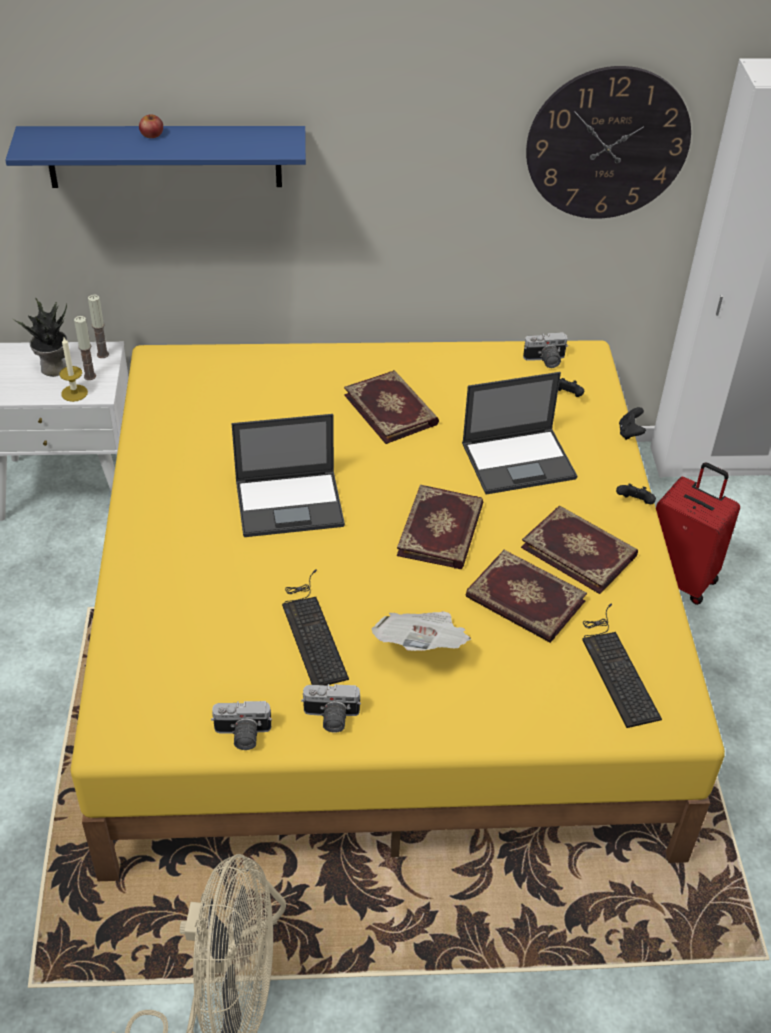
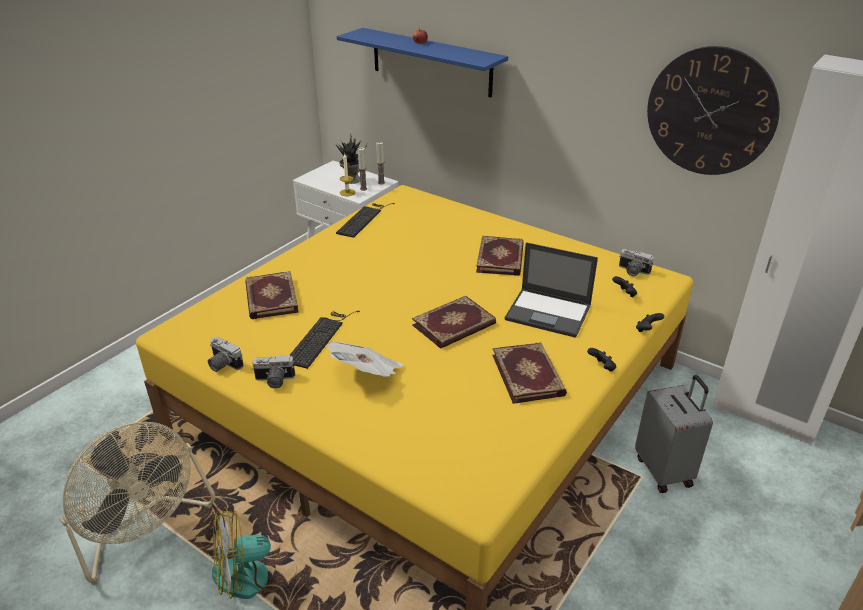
camera: 40 degrees right, 10 degrees down
laptop [232,414,345,537] -> none
camera [301,684,361,733] -> camera turned 45 degrees counterclockwise [252,355,295,389]
book [466,550,587,643] -> book moved to [245,271,299,319]
keyboard [582,603,662,728] -> keyboard moved to [336,203,395,238]
red suitcase [656,462,740,605] -> grey suitcase [635,375,713,493]
none -> fan [212,507,297,599]

